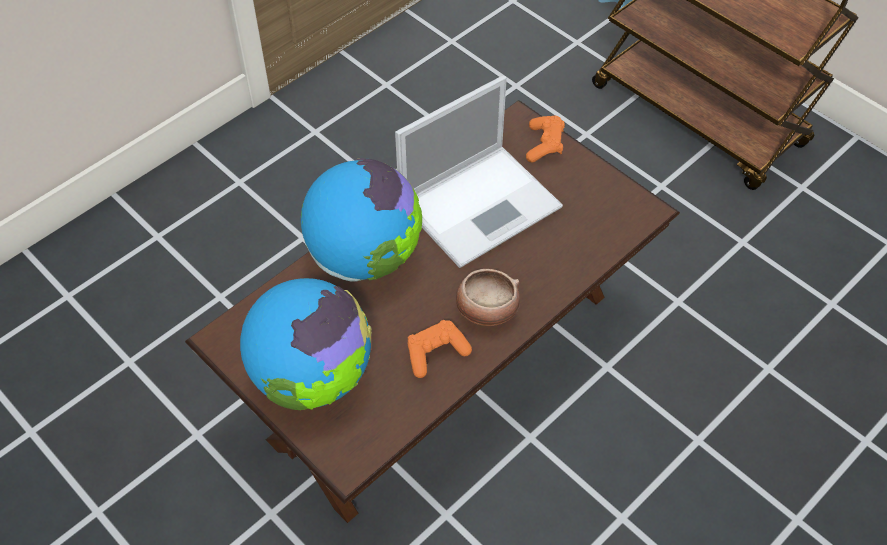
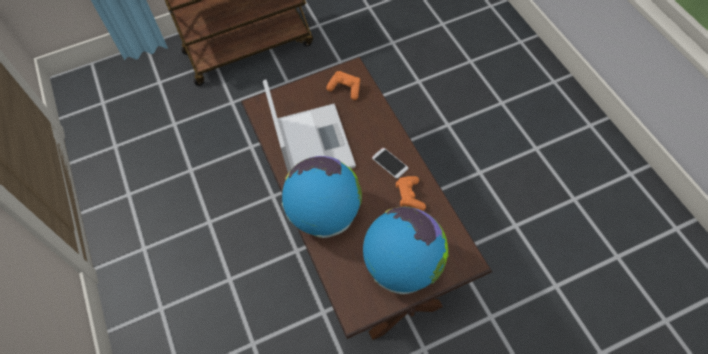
camera: 65 degrees left, 5 degrees up
bowl [456,269,520,326] -> phone [372,148,408,179]
orange game controller [526,116,565,163] -> orange game controller moved to [326,71,360,100]

